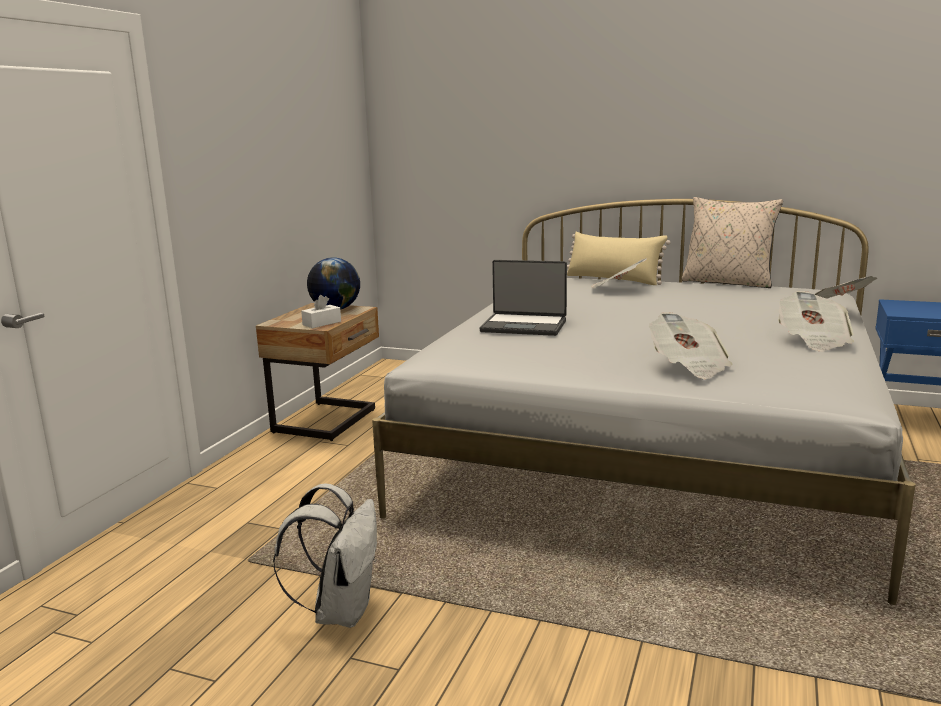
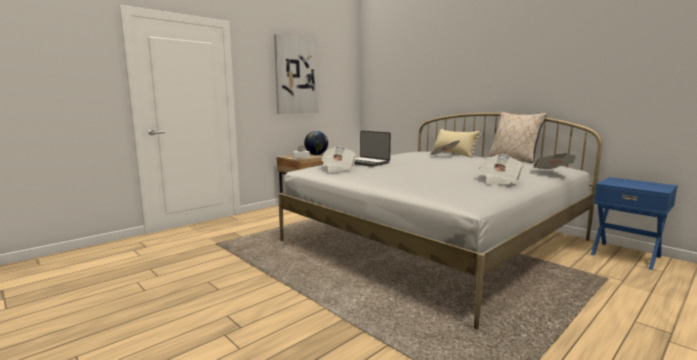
camera: 25 degrees right, 5 degrees down
white backpack [273,484,377,628] -> none
newspaper [649,312,732,379] -> newspaper moved to [321,146,356,172]
none -> picture [274,34,319,114]

